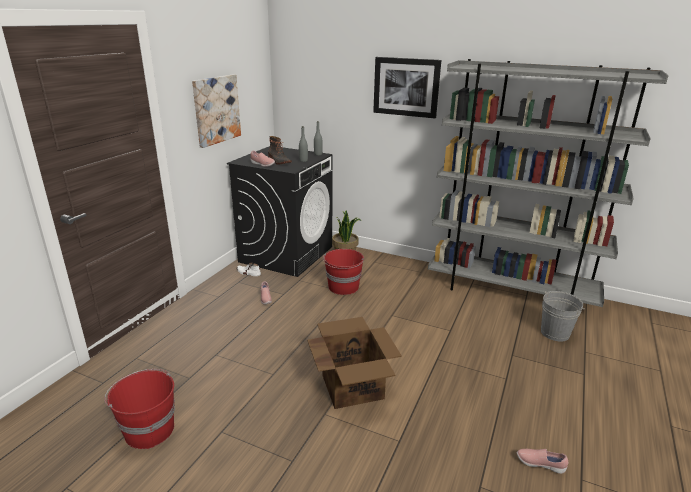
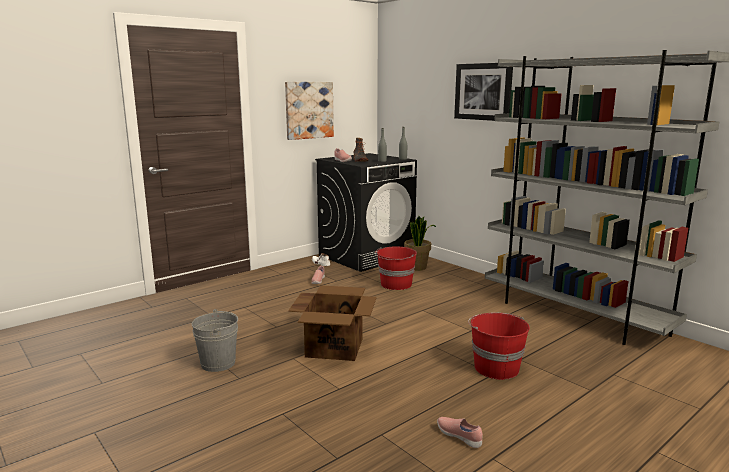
camera: 25 degrees right, 10 degrees down
red bucket [105,369,175,449] -> red bucket moved to [468,313,530,380]
grey bucket [541,291,585,341] -> grey bucket moved to [192,309,238,372]

